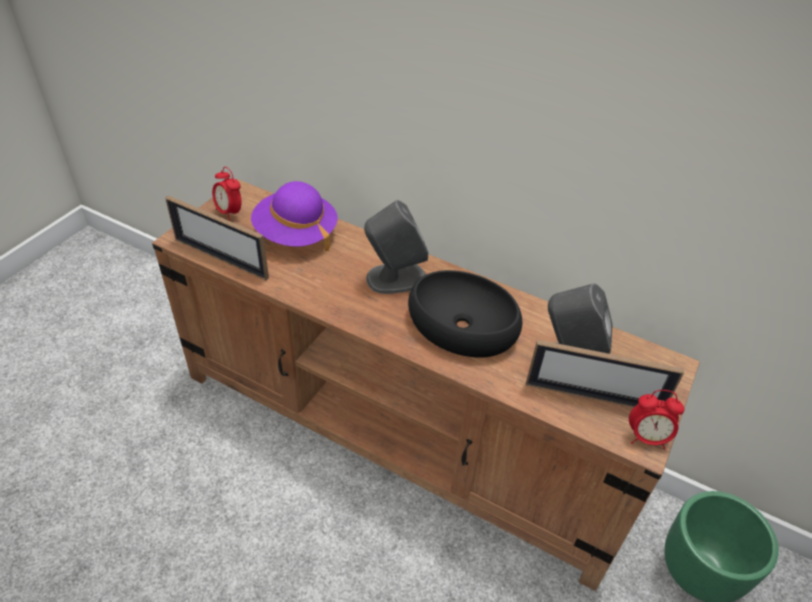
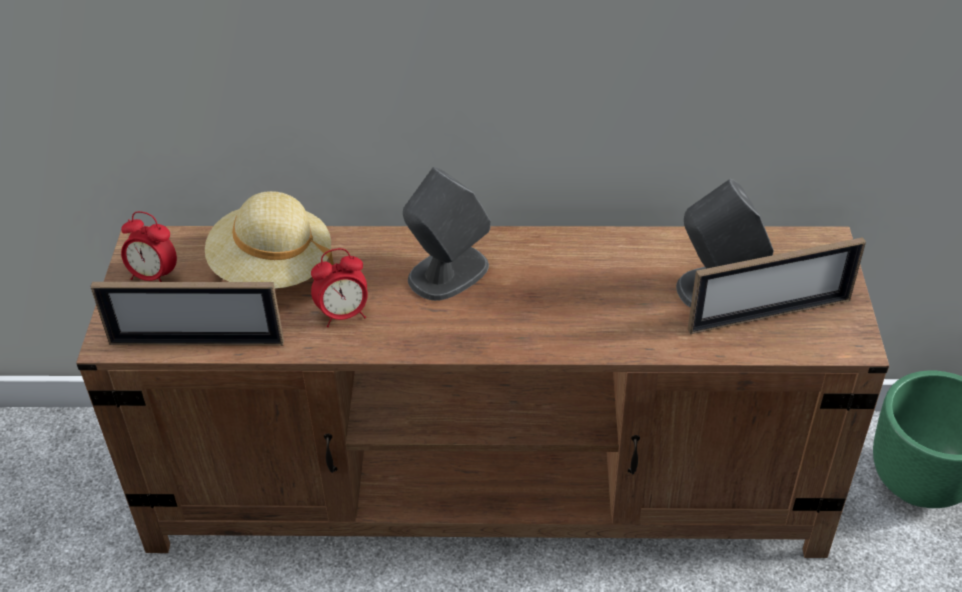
camera: 25 degrees left, 0 degrees up
purple hat [251,181,338,252] -> beige hat [205,191,334,289]
black bowl [408,270,522,357] -> none
alarm clock [629,390,684,449] -> alarm clock moved to [311,248,368,327]

